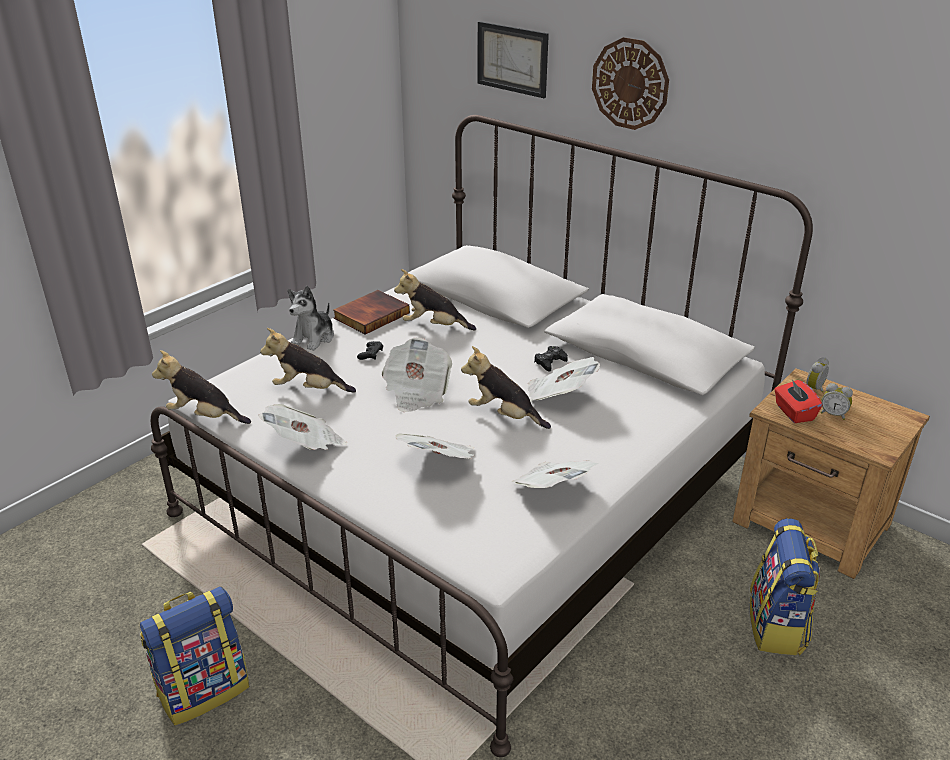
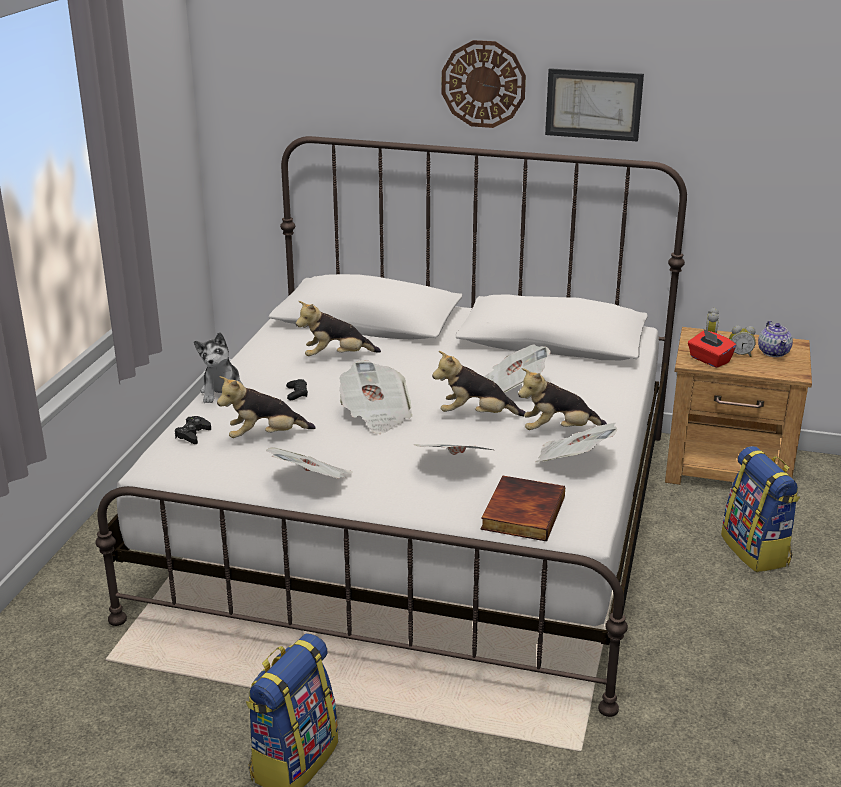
camera: 25 degrees left, 5 degrees down
plush toy [152,350,251,424] -> plush toy moved to [518,368,607,430]
book [333,290,410,334] -> book moved to [481,475,565,542]
picture [477,21,549,98] -> picture moved to [545,68,644,142]
black game controller [534,346,568,372] -> black game controller moved to [175,416,211,444]
none -> teapot [758,321,793,357]

